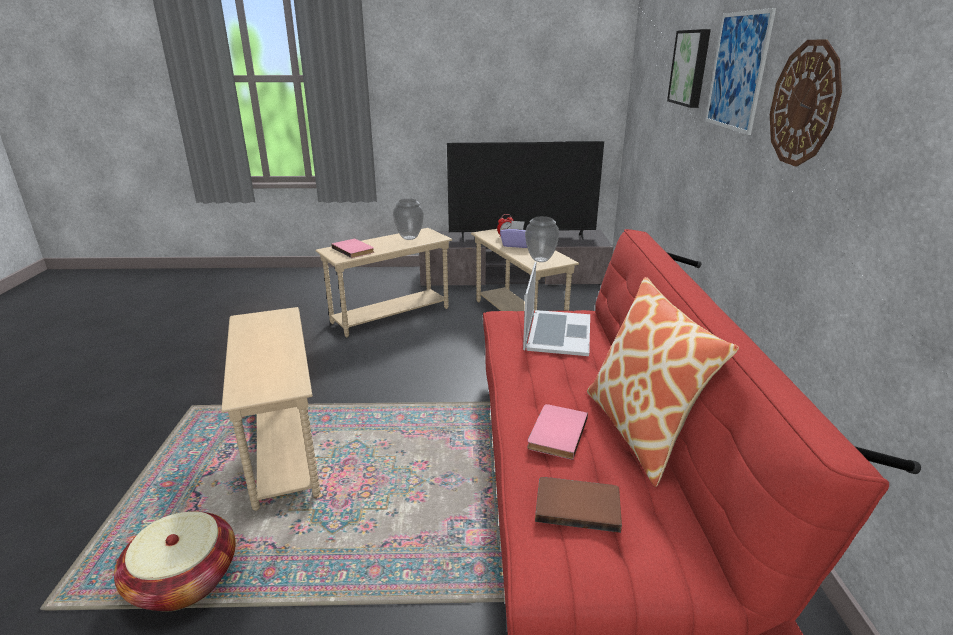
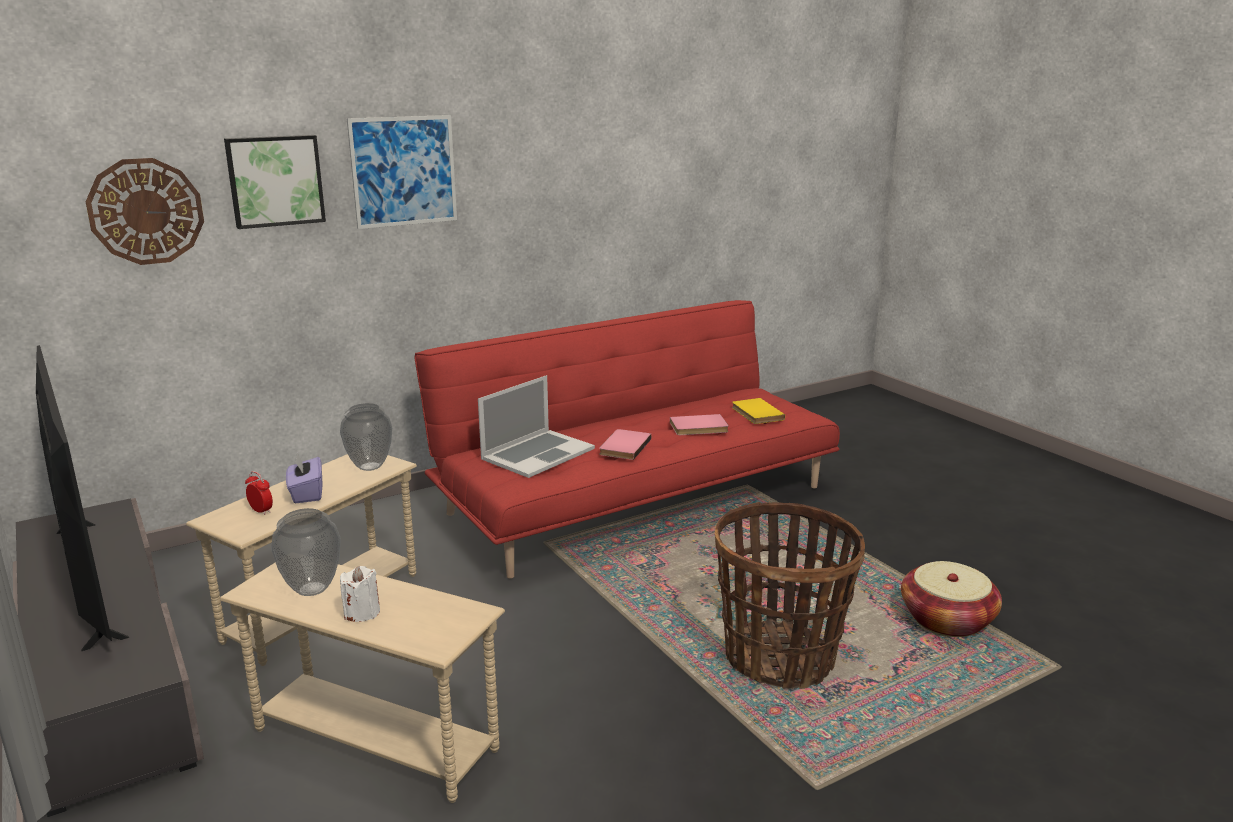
camera: 120 degrees left, 5 degrees down
beige side table [221,307,320,511] -> basket [715,502,865,689]
pink book [332,239,374,258] -> pink book moved to [599,429,651,460]
laptop [523,262,590,356] -> laptop turned 150 degrees clockwise [478,375,595,478]
brown book [535,477,622,533] -> yellow book [732,398,785,424]
pillow [587,277,739,487] -> none
wall clock [770,40,842,167] -> wall clock moved to [86,158,204,265]
none -> white candle [340,566,380,622]

